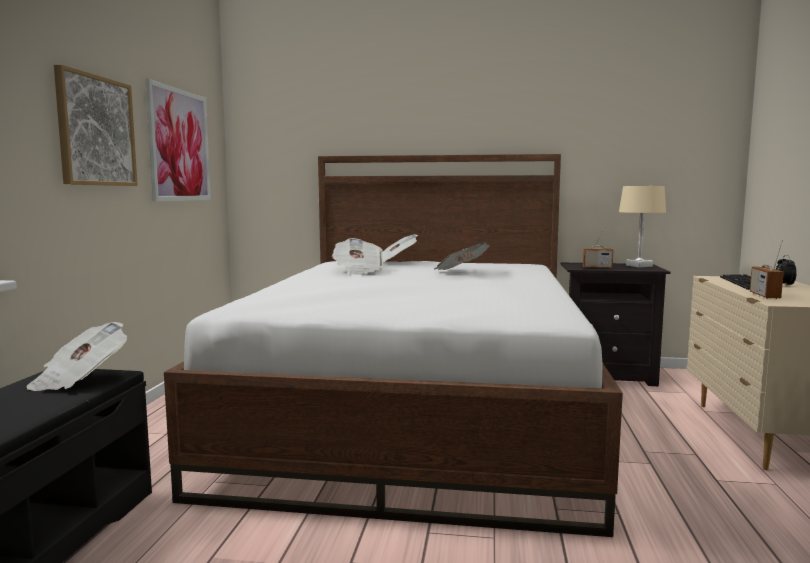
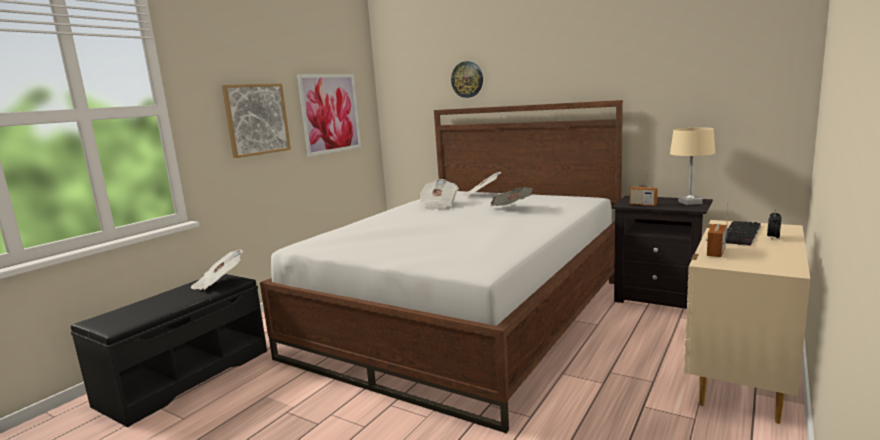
camera: 25 degrees right, 5 degrees up
none -> wall clock [451,61,483,98]

